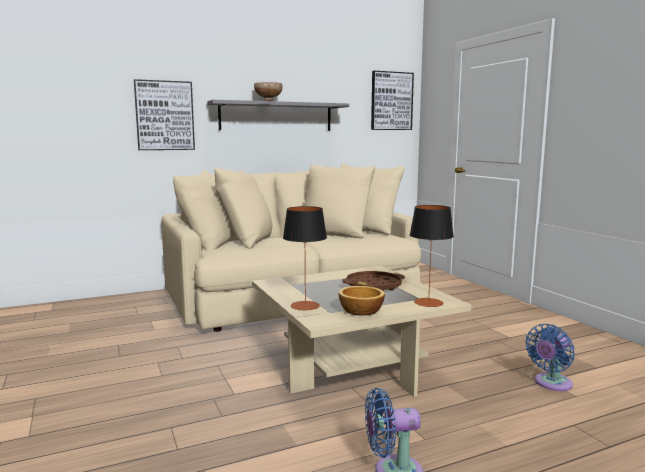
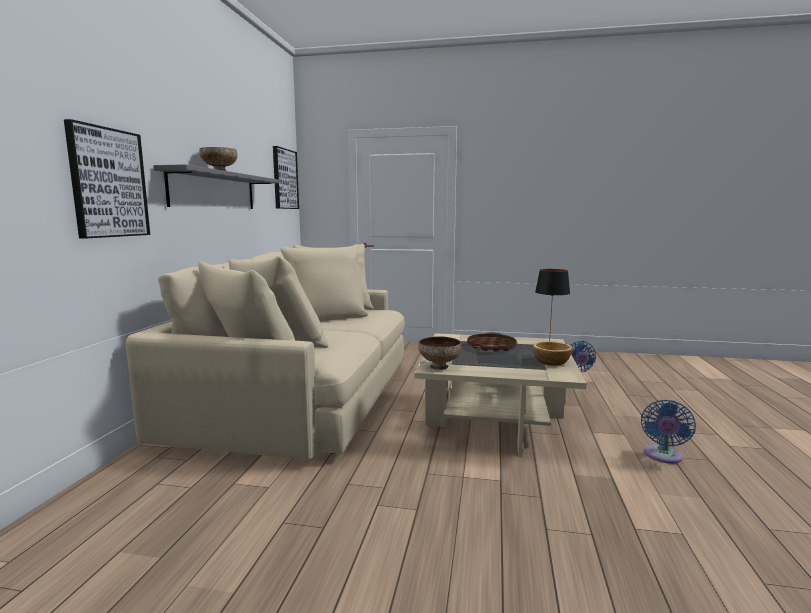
camera: 55 degrees left, 0 degrees up
table lamp [283,206,327,310] -> none
none -> bowl [418,336,461,370]

